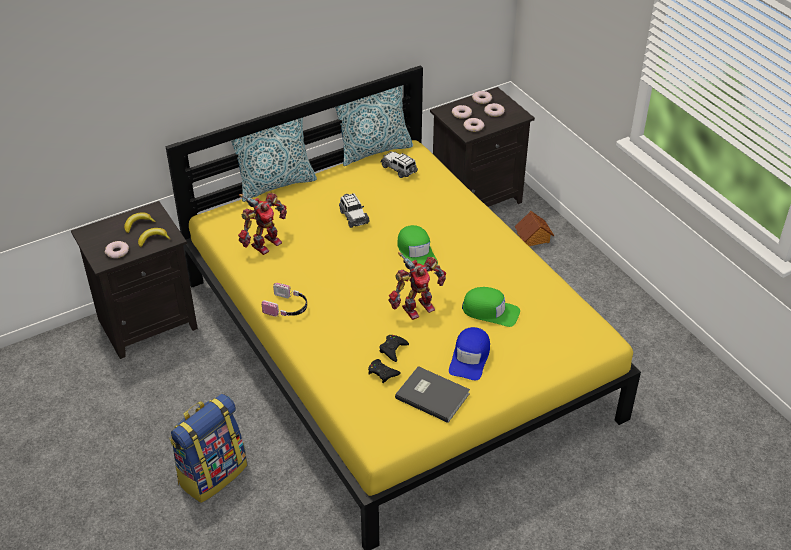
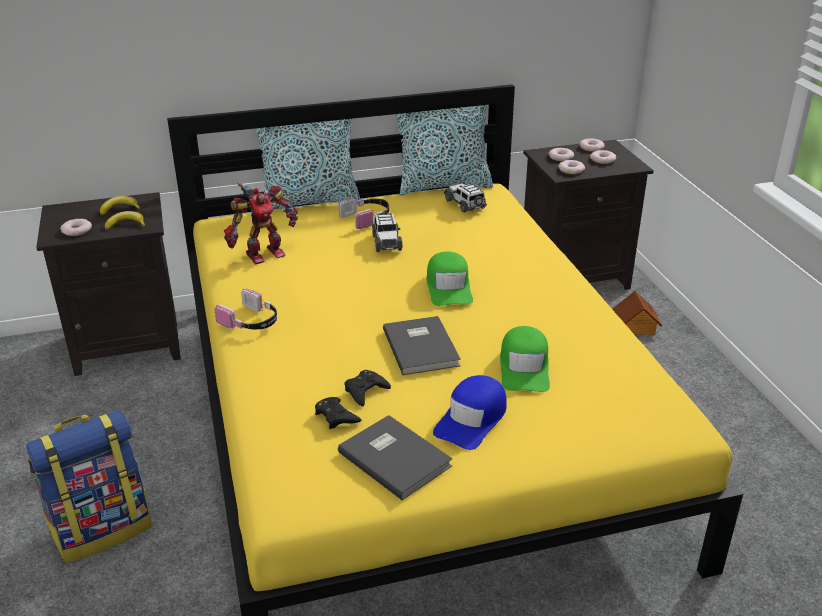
camera: 15 degrees right, 10 degrees down
toy robot [388,252,446,320] -> grey book [383,316,461,375]
green cap [462,287,520,327] -> green cap turned 60 degrees clockwise [500,326,550,392]
none -> headphones [338,197,389,229]

